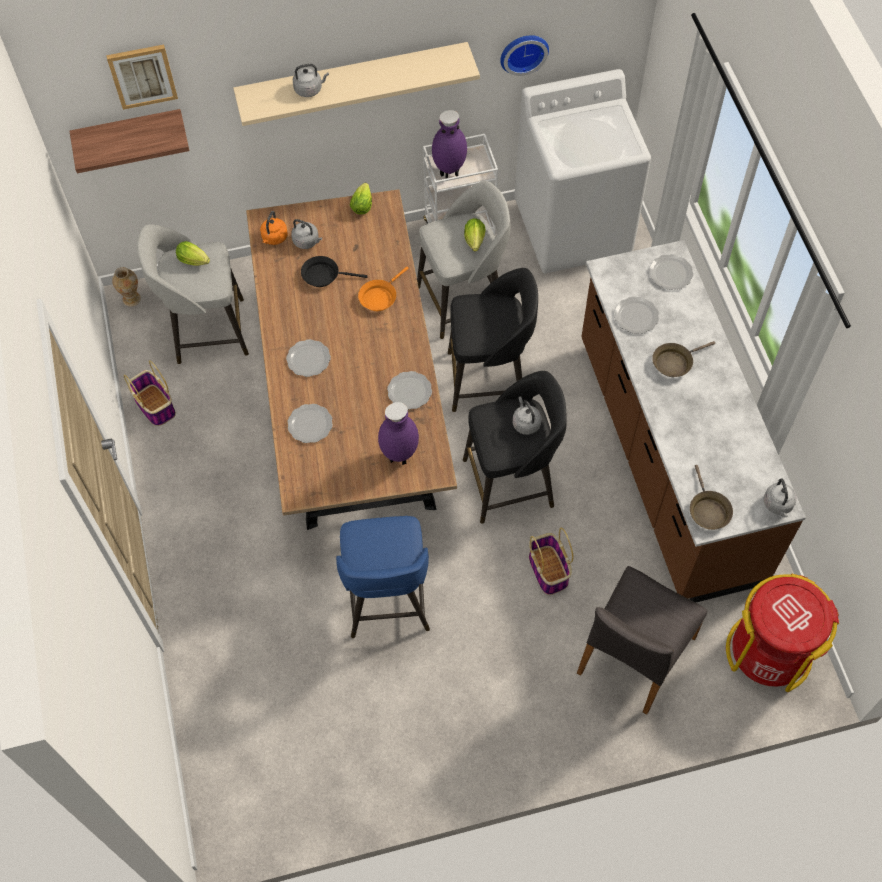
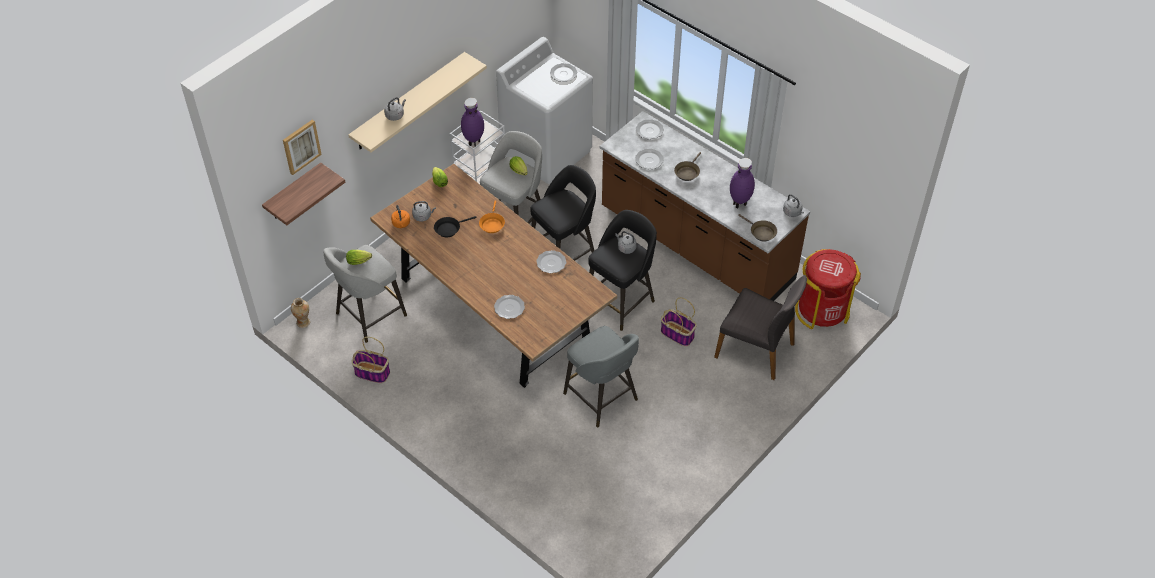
camera: 35 degrees left, 10 degrees down
plate [286,339,331,377] -> plate moved to [550,63,577,82]
blue stool [336,516,430,638] -> grey stool [563,326,639,427]
purple vase [378,402,419,465] -> purple vase moved to [730,158,755,208]
wall clock [500,35,549,76] -> none
grey chair [577,566,707,715] -> grey chair turned 60 degrees counterclockwise [714,275,807,380]

